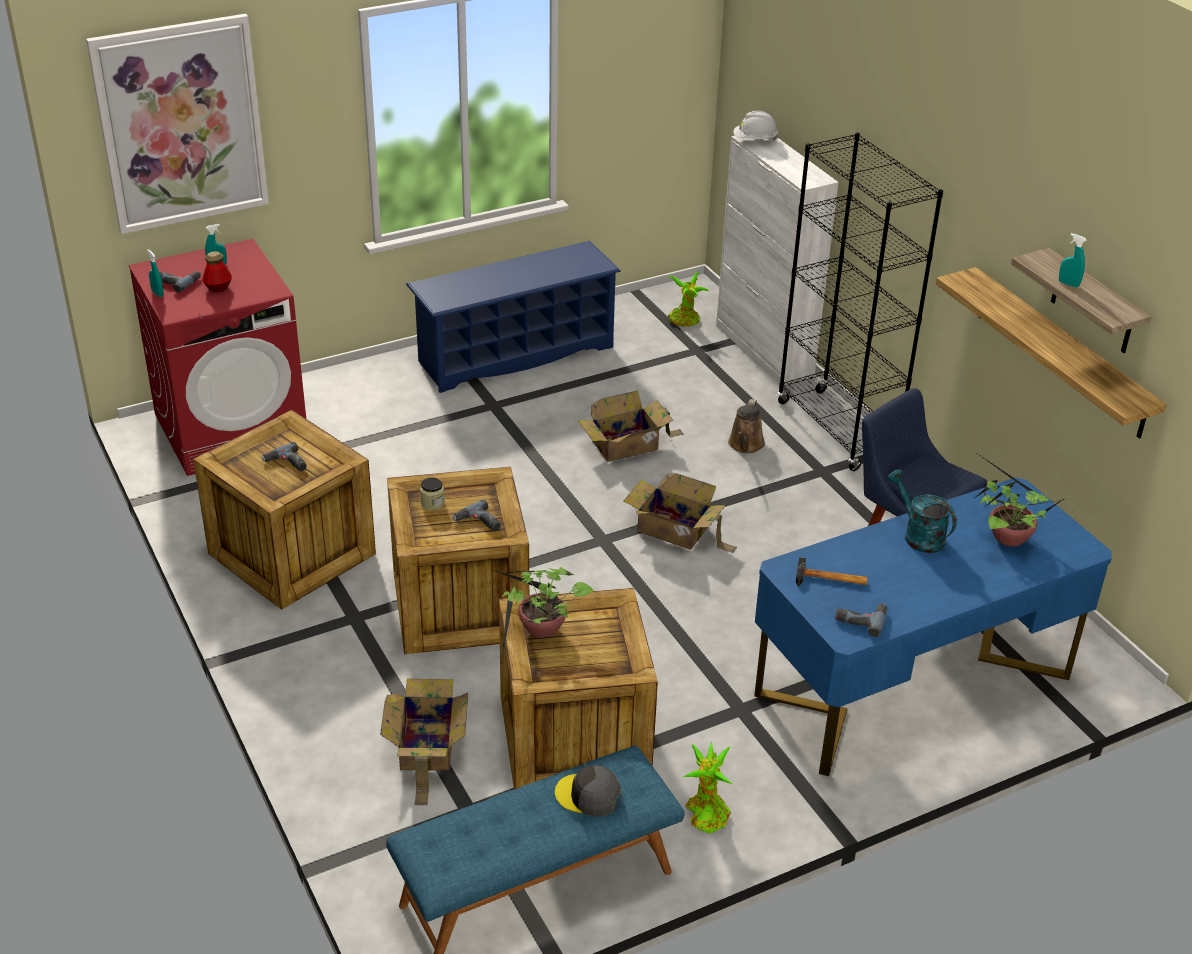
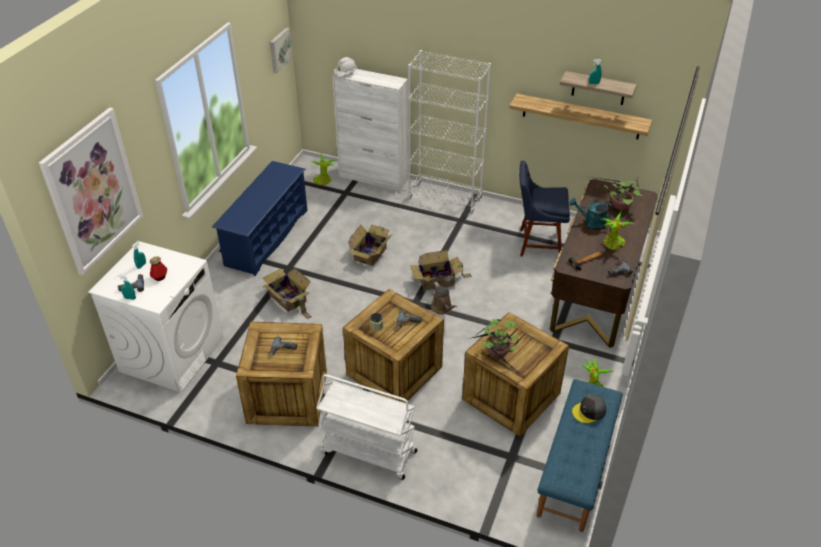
camera: 40 degrees left, 5 degrees up
red washing machine [129,239,306,476] -> white washing machine [88,241,224,393]
cardboard box [380,679,468,805] -> cardboard box moved to [263,268,312,319]
brown watering can [728,399,765,453] -> brown watering can moved to [431,282,457,314]
blue desk [754,477,1112,776] -> brown desk [550,179,658,348]
black bookcase [777,132,943,471] -> white bookcase [408,50,491,214]
none -> picture [270,28,293,74]
none -> white cart [316,374,418,480]
none -> potted plant [601,211,633,250]

